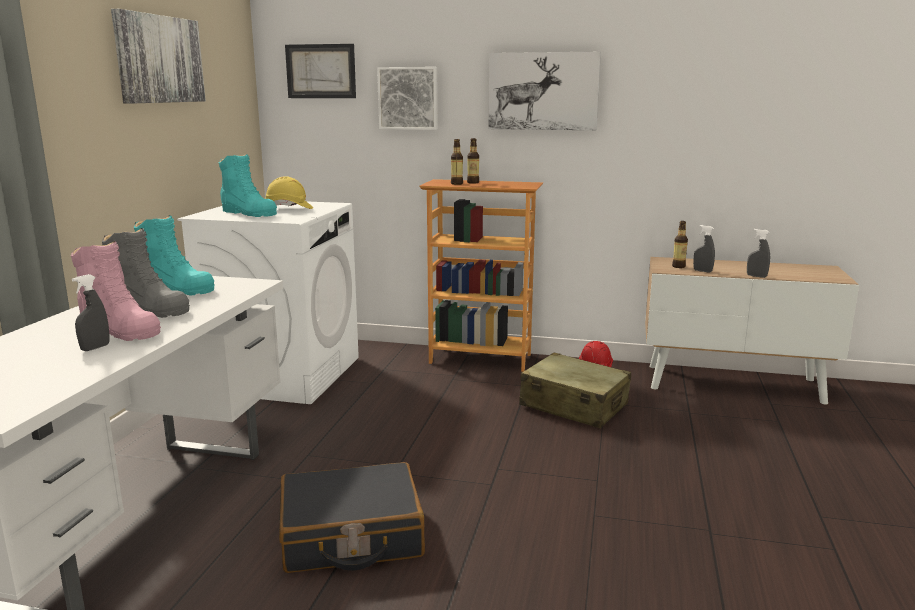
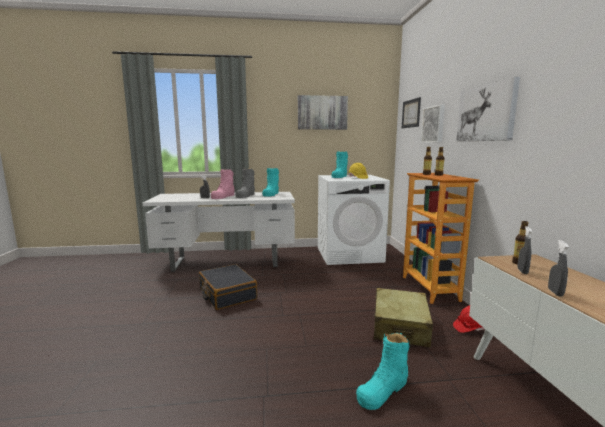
camera: 70 degrees right, 5 degrees down
none -> turquoise boot [356,333,410,410]

